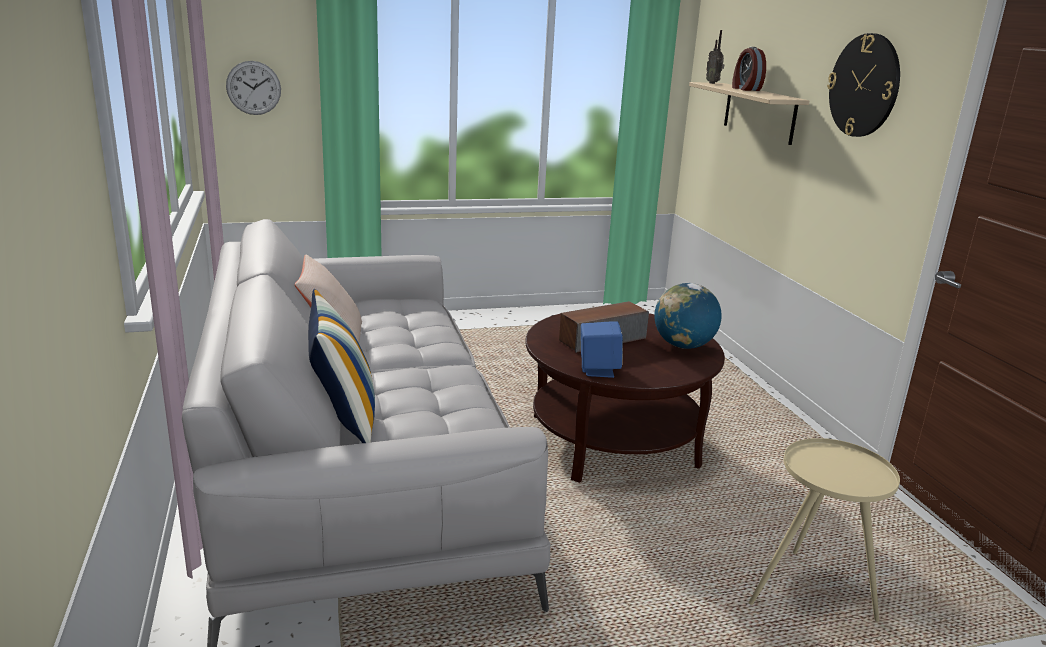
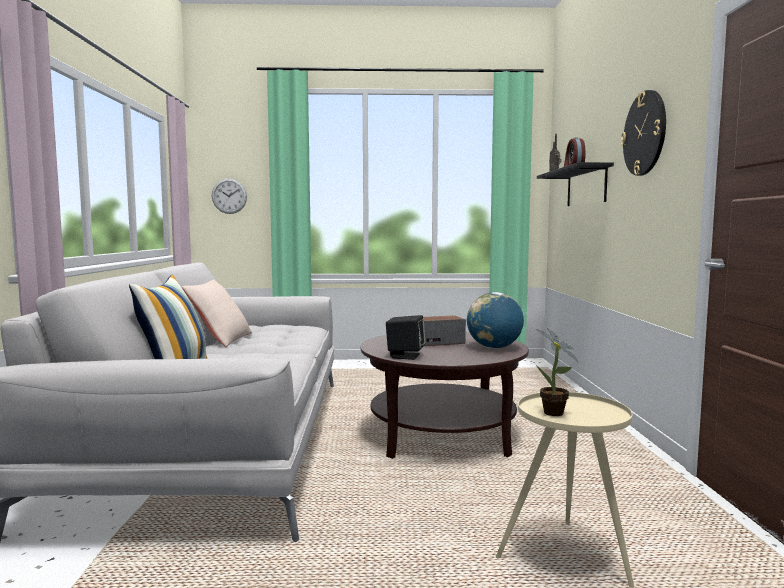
camera: 15 degrees right, 15 degrees down
blue speaker [581,321,623,378] -> black speaker [386,315,425,360]
beige shelf [689,82,809,145] -> black shelf [537,162,614,206]
none -> potted plant [536,328,579,416]

